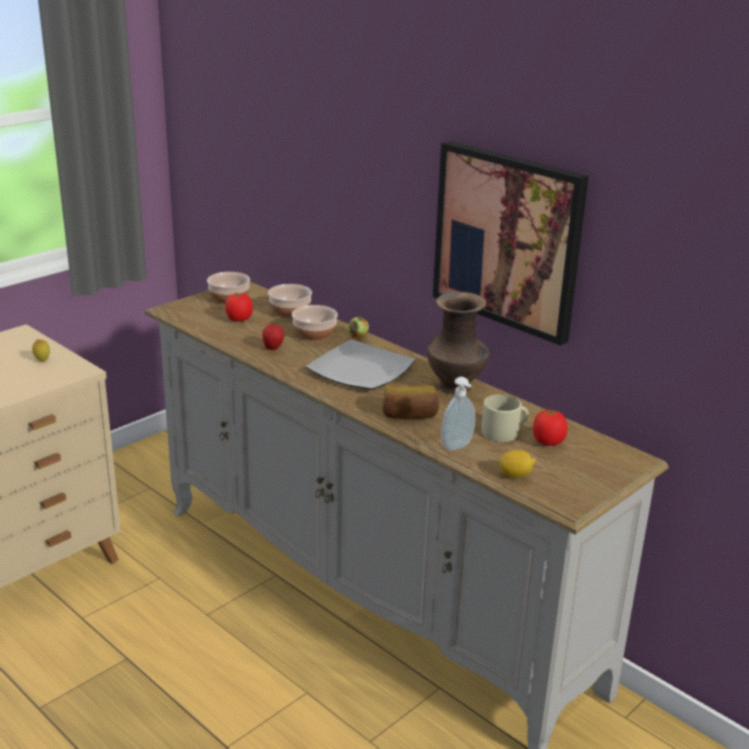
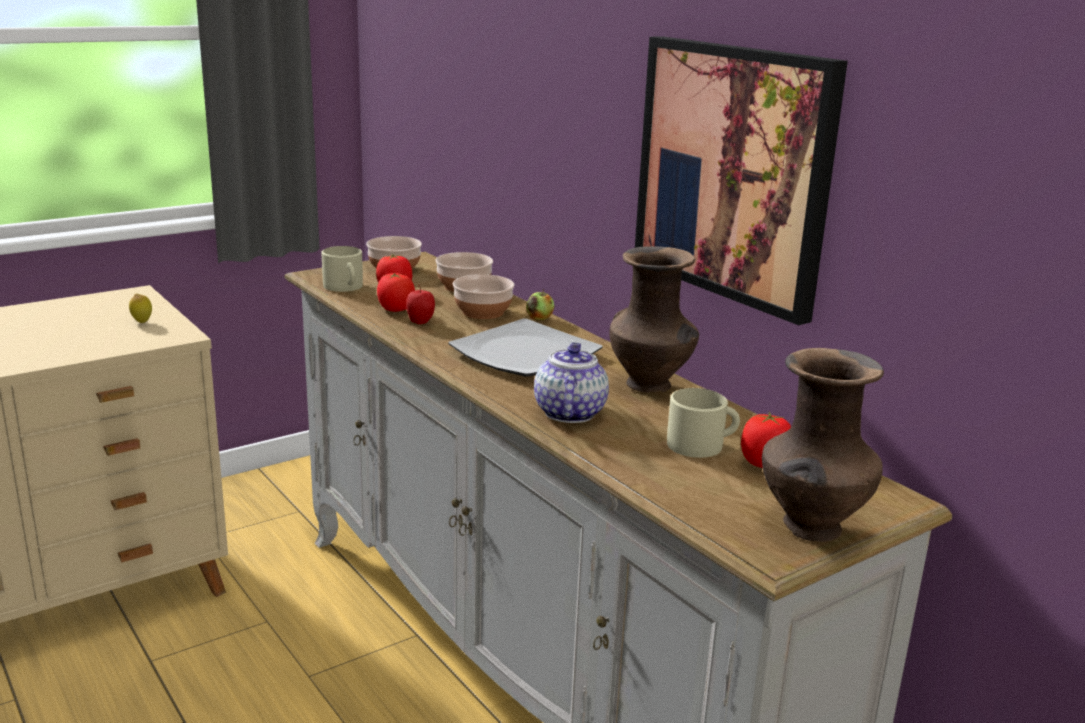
camera: 10 degrees right, 5 degrees down
bread [382,385,439,419] -> teapot [534,342,609,423]
soap dispenser [441,377,475,451] -> none
lemon [498,450,536,478] -> none
none -> beige mug [321,246,363,292]
none -> tomato [377,273,415,312]
none -> brown vase [762,348,884,542]

